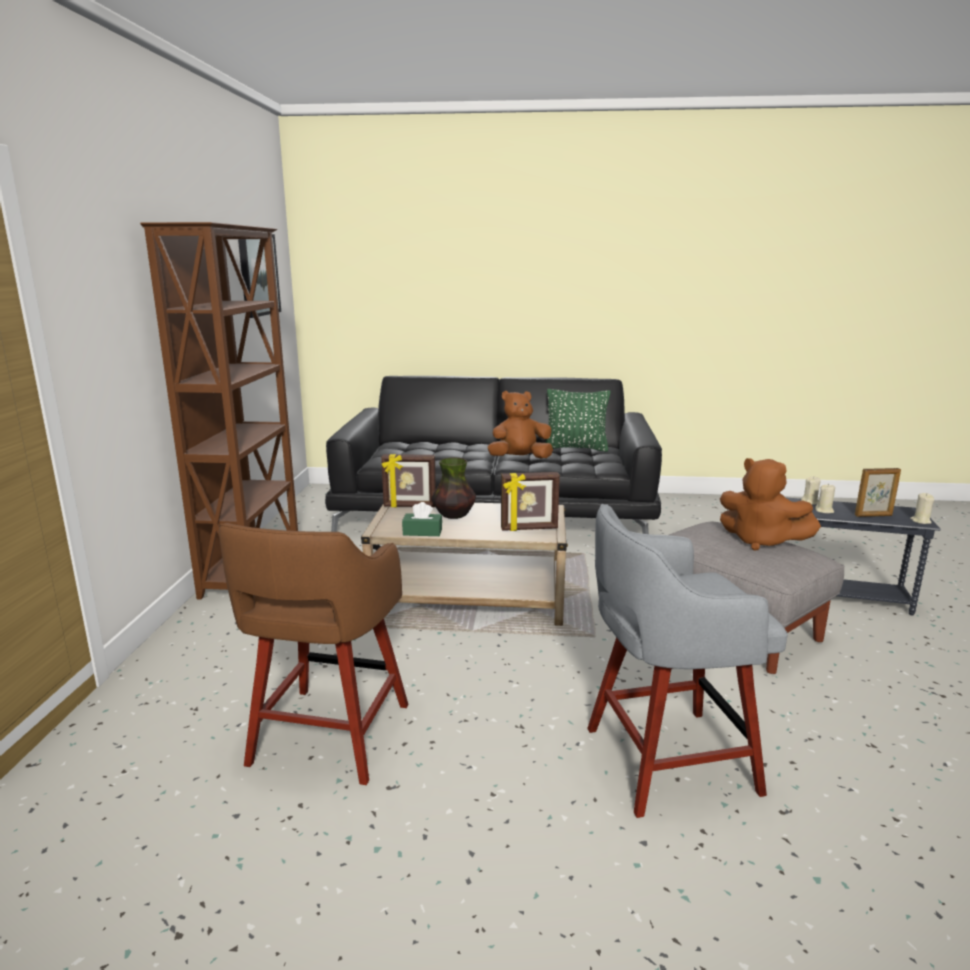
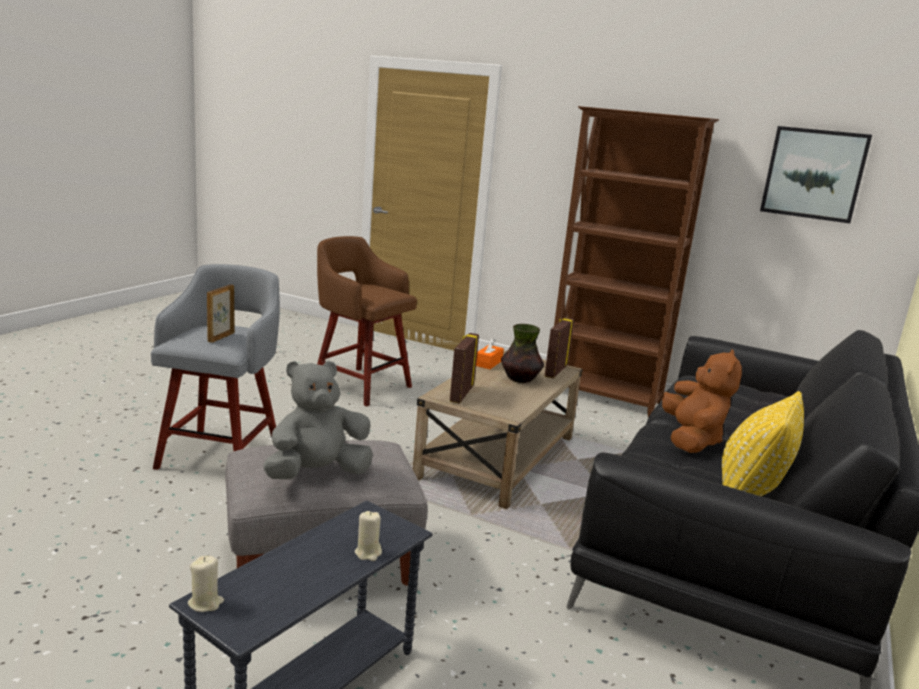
camera: 110 degrees right, 0 degrees up
green tissue box [402,502,442,536] -> orange tissue box [476,338,504,369]
green pillow [545,389,611,452] -> yellow pillow [722,391,804,496]
brown plush toy [720,458,821,551] -> grey plush toy [263,361,373,479]
beige candle [815,484,835,513] -> none
picture frame [855,468,901,517] -> picture frame moved to [207,284,235,343]

